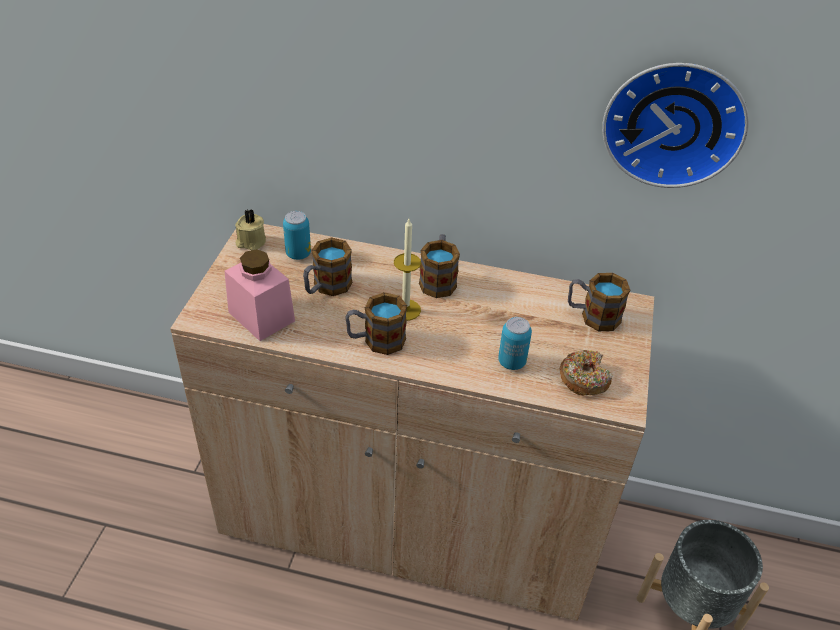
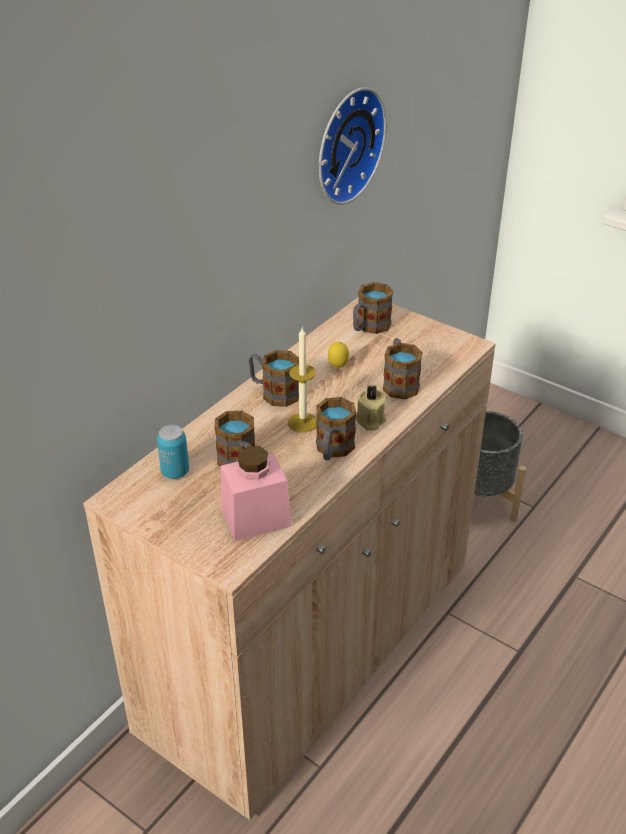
camera: 65 degrees left, 5 degrees down
beige candle [235,209,266,250] -> beige candle moved to [355,386,386,431]
can [498,317,532,370] -> mug [383,338,423,399]
donut [559,350,612,396] -> none
none -> lemon [328,342,349,368]

